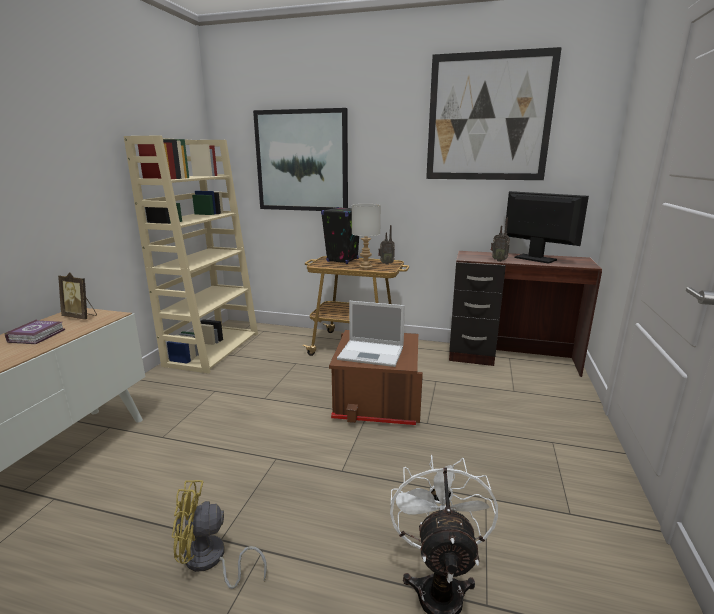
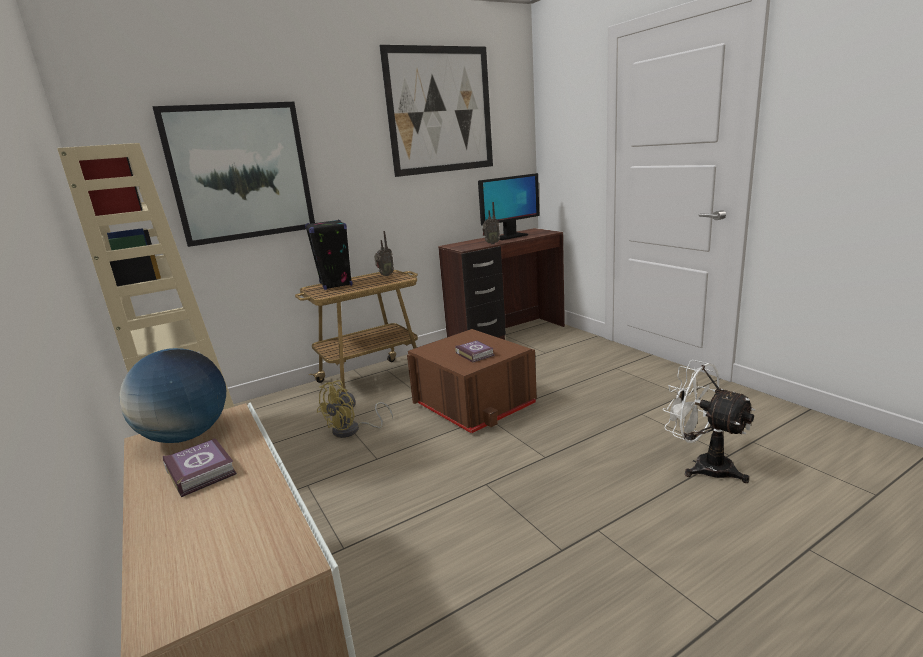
camera: 45 degrees left, 0 degrees up
picture frame [58,272,97,320] -> globe [120,348,226,443]
yellow fan [172,480,267,589] -> yellow fan moved to [316,380,393,438]
laptop [337,301,405,367] -> book [455,340,495,362]
grey table lamp [352,204,381,269] -> none
monitor [505,191,589,264] -> monitor turned 150 degrees clockwise [478,173,539,240]

